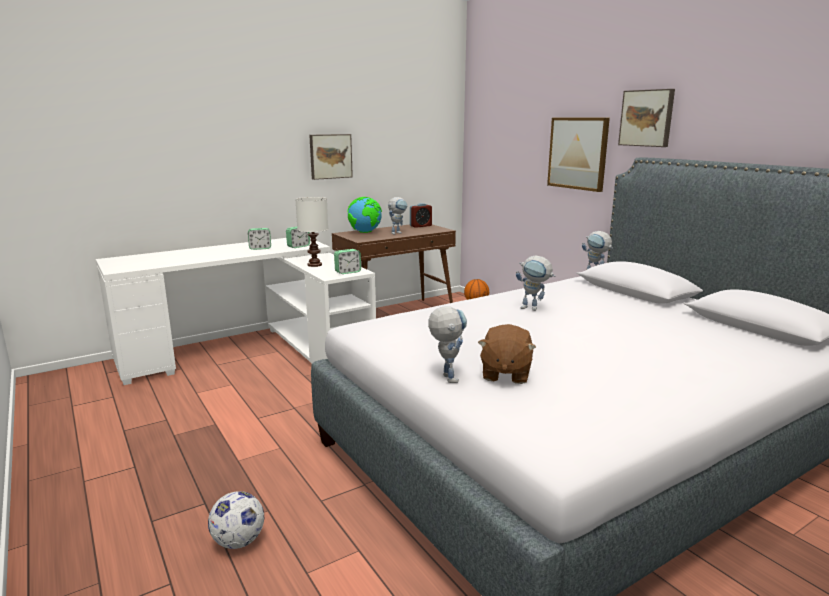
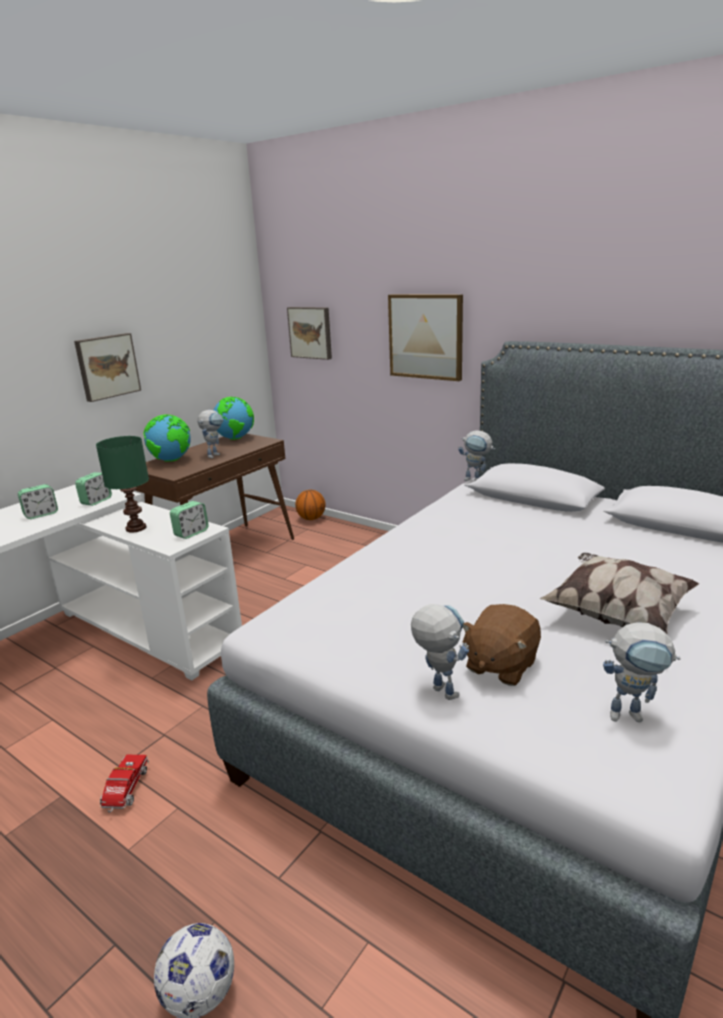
camera: 20 degrees left, 5 degrees up
white table lamp [295,197,328,267] -> green table lamp [96,436,149,533]
alarm clock [410,203,432,228] -> globe [214,397,254,440]
brown plush toy [478,324,536,384] -> brown plush toy turned 45 degrees clockwise [462,604,541,686]
toy robot [516,255,555,311] -> toy robot moved to [603,622,681,722]
picture [618,89,675,147] -> picture moved to [287,307,332,360]
none -> toy truck [100,755,149,813]
none -> pillow [540,553,699,635]

